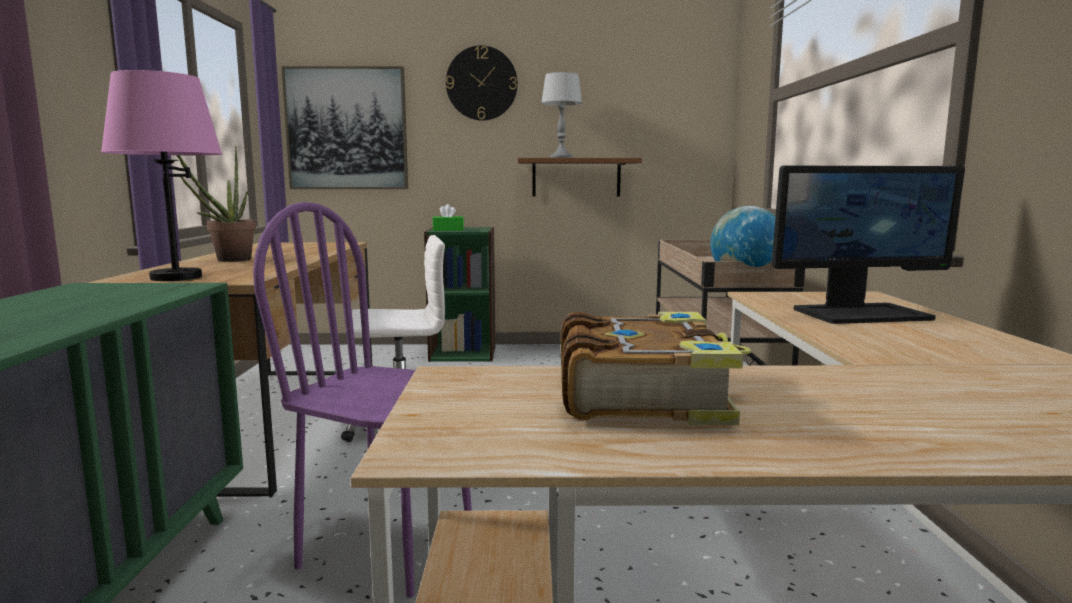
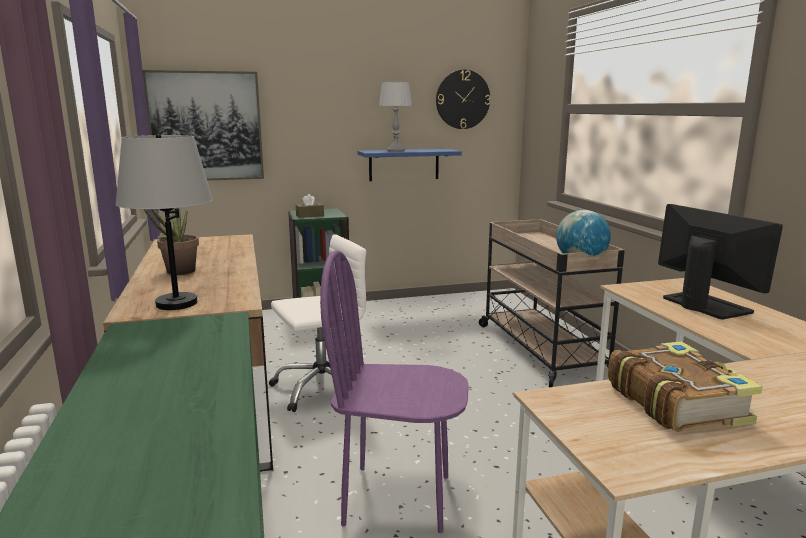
camera: 15 degrees left, 5 degrees up
pink table lamp [101,70,222,281] -> grey table lamp [115,134,213,310]
green tissue box [432,204,464,231] -> brown tissue box [296,194,324,218]
wall clock [446,45,518,121] -> wall clock moved to [436,70,491,129]
brown shelf [518,158,642,197] -> blue shelf [358,149,462,181]
monitor [772,166,965,324] -> monitor turned 90 degrees counterclockwise [658,204,783,320]

